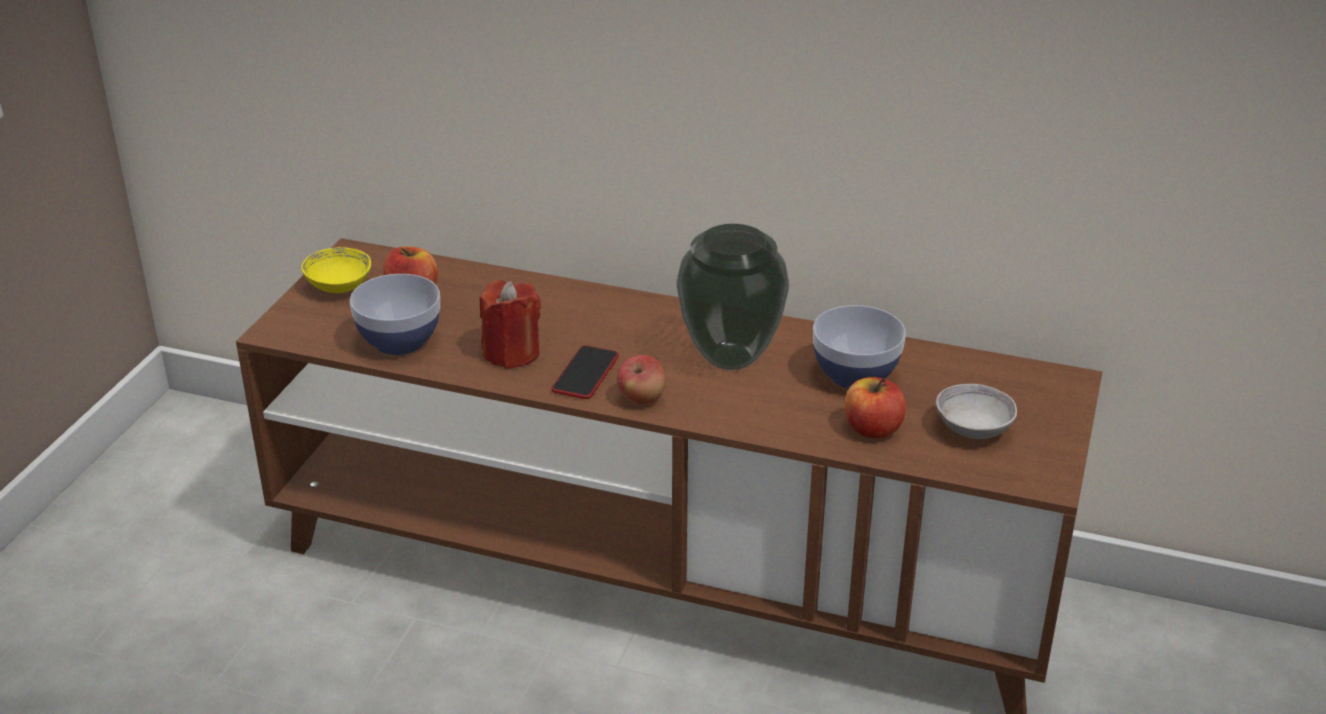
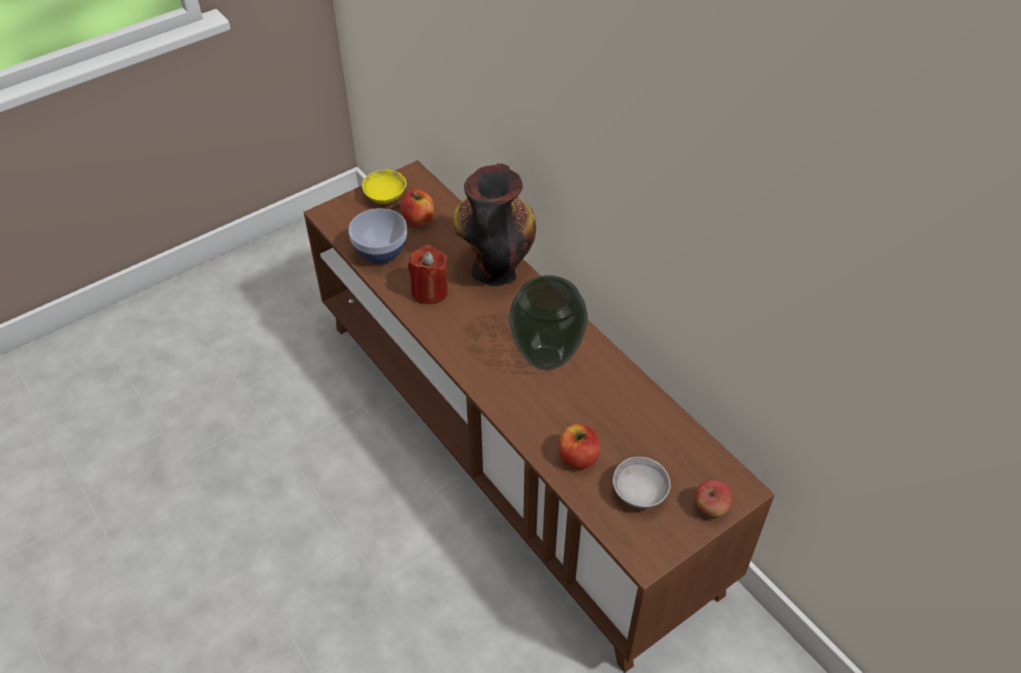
camera: 35 degrees right, 15 degrees up
phone [552,345,619,399] -> none
apple [617,355,666,404] -> apple moved to [694,480,733,517]
bowl [813,305,906,389] -> none
none -> vase [454,163,536,286]

